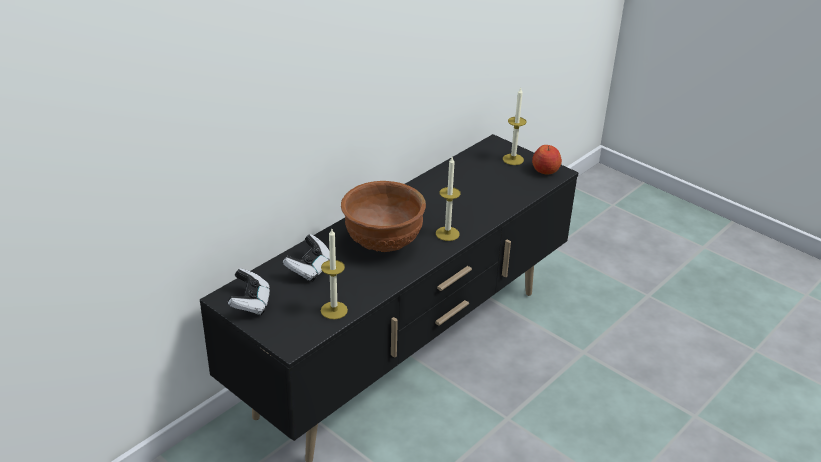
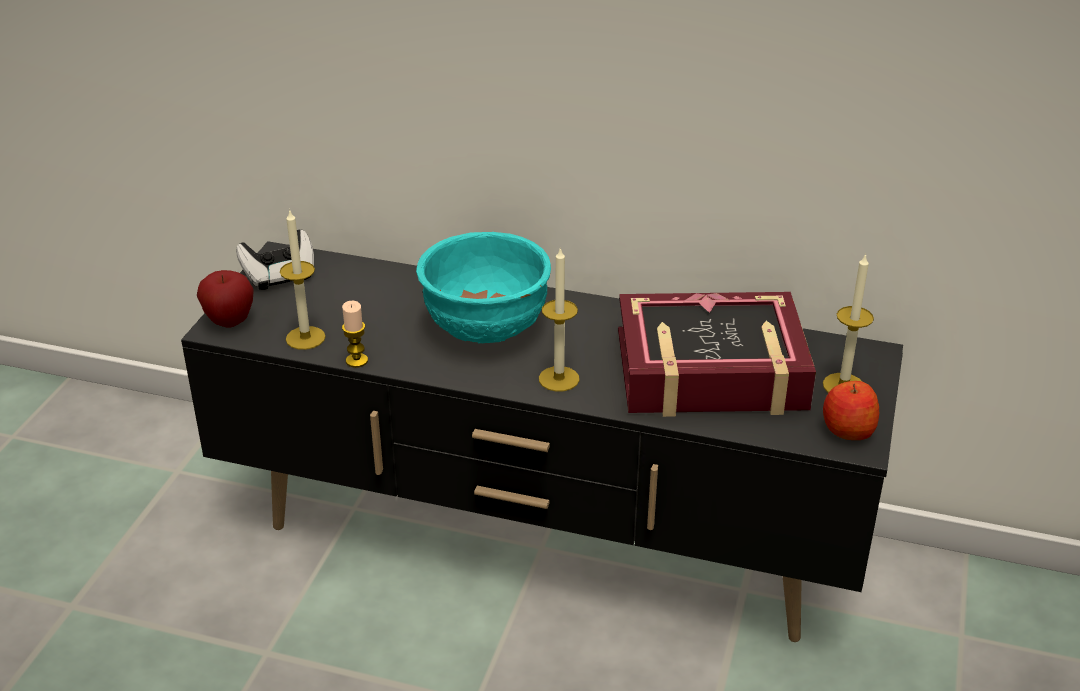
camera: 65 degrees right, 0 degrees up
game controller [283,234,330,282] -> none
brown bowl [341,181,426,252] -> turquoise bowl [416,232,551,344]
none -> apple [197,270,254,328]
none -> candle [342,301,368,368]
none -> book [618,292,816,417]

